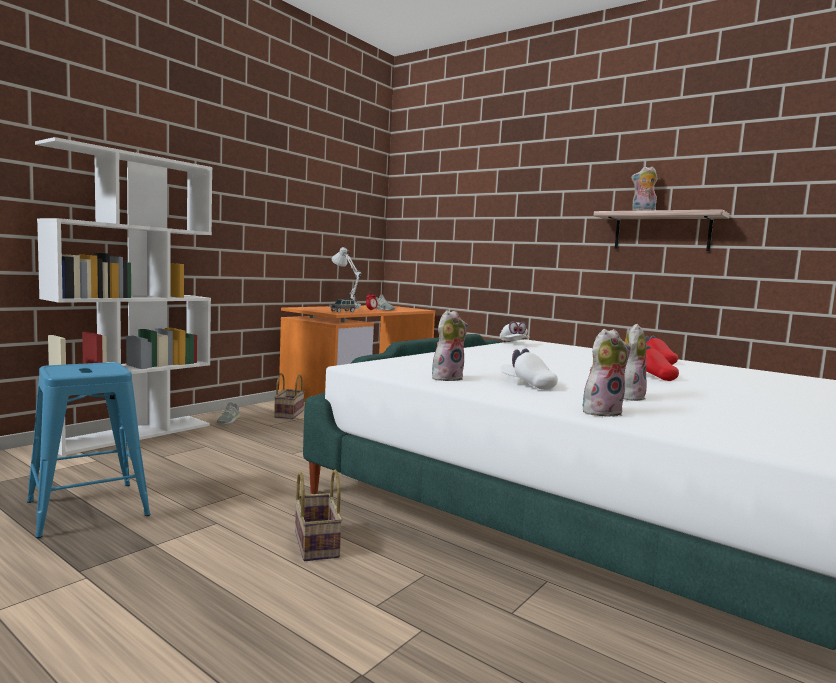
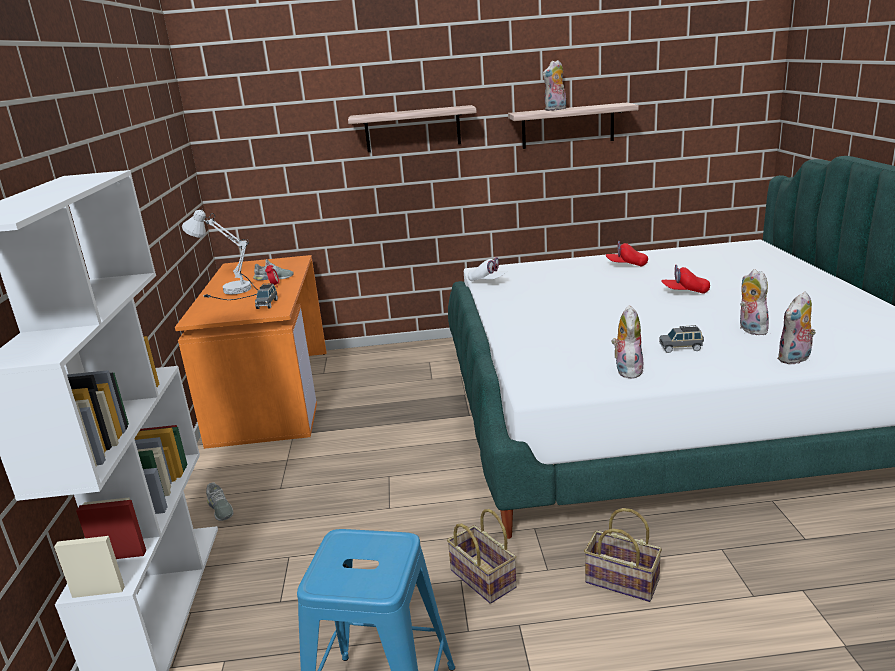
camera: 40 degrees left, 15 degrees up
basket [274,373,305,419] -> basket moved to [447,509,517,604]
white cap [500,349,558,390] -> grey toy car [659,325,704,353]
plush toy [582,329,631,417] -> plush toy turned 150 degrees counterclockwise [777,292,816,365]
none -> shelf [348,105,477,152]

